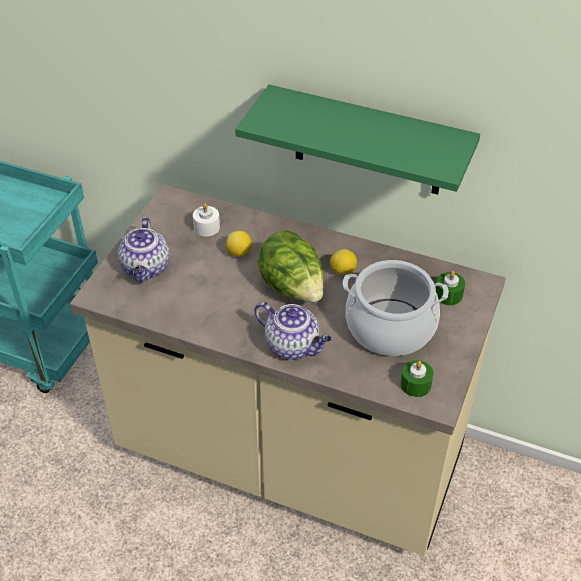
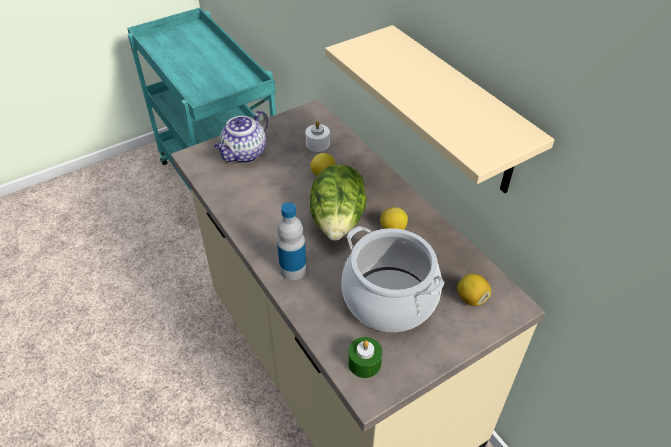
camera: 35 degrees right, 0 degrees up
green shelf [235,85,480,195] -> beige shelf [325,25,555,193]
teapot [254,302,332,360] -> bottle [277,202,307,280]
green candle [436,271,465,305] -> lemon [457,274,491,306]

